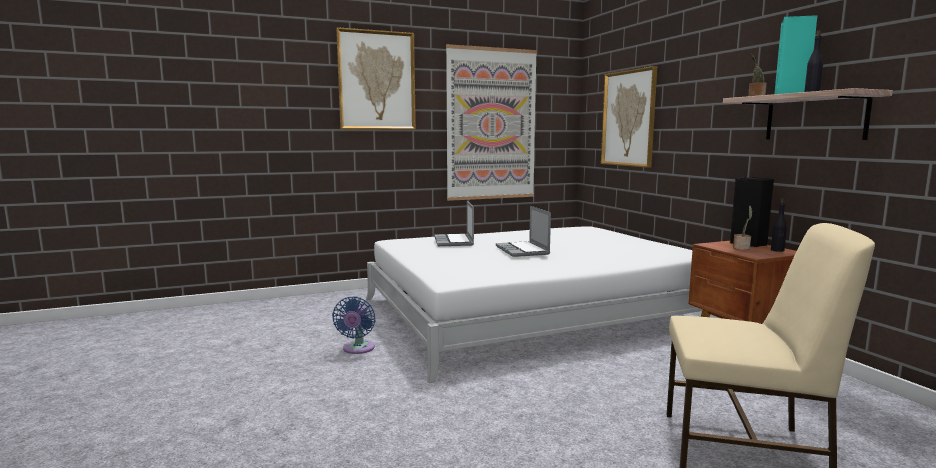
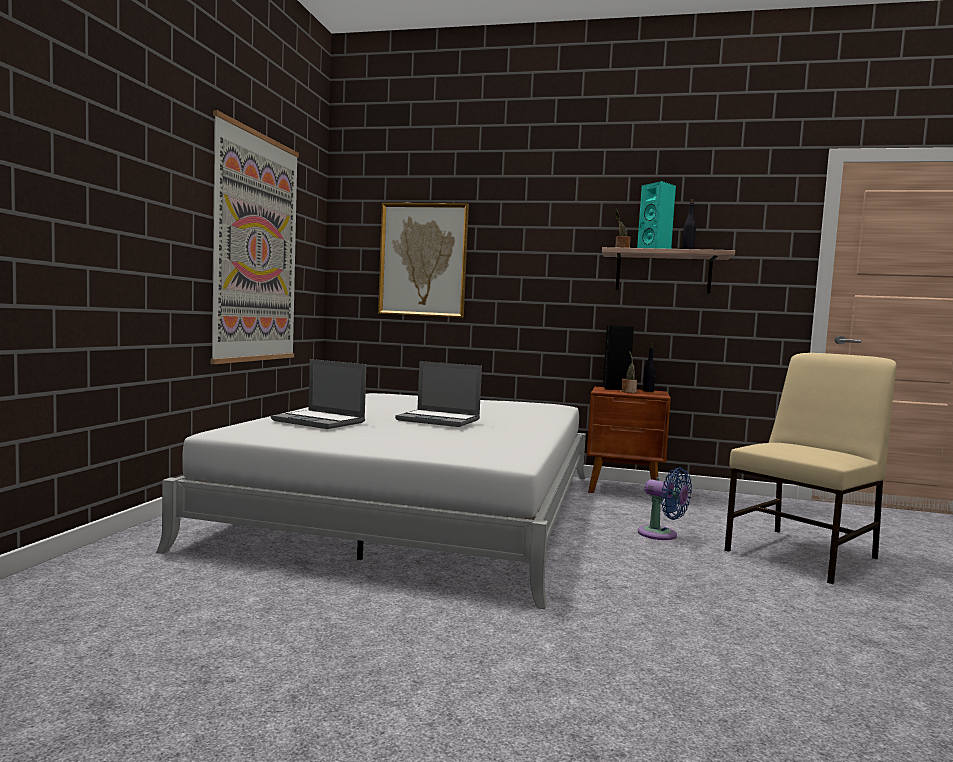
camera: 55 degrees left, 5 degrees down
blue fan [332,296,376,354] -> blue fan moved to [638,467,692,540]
picture [336,27,416,130] -> none

